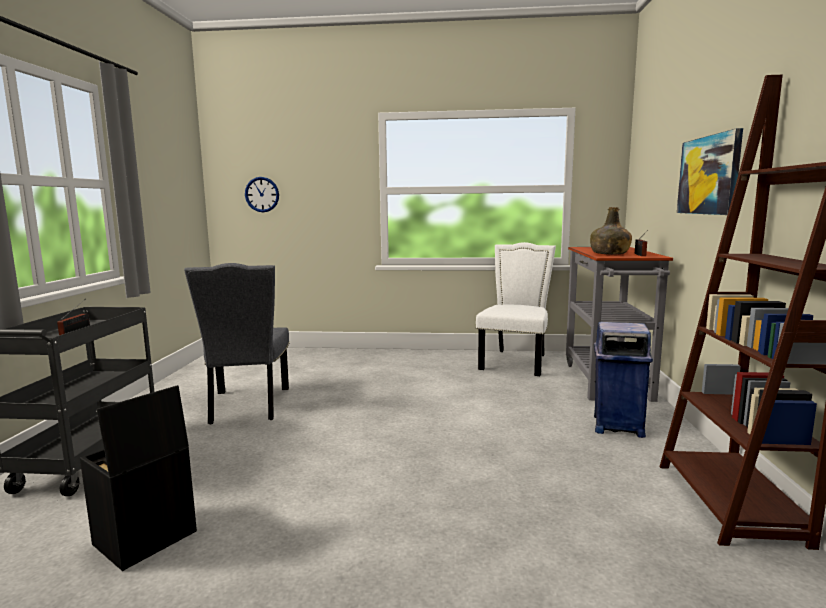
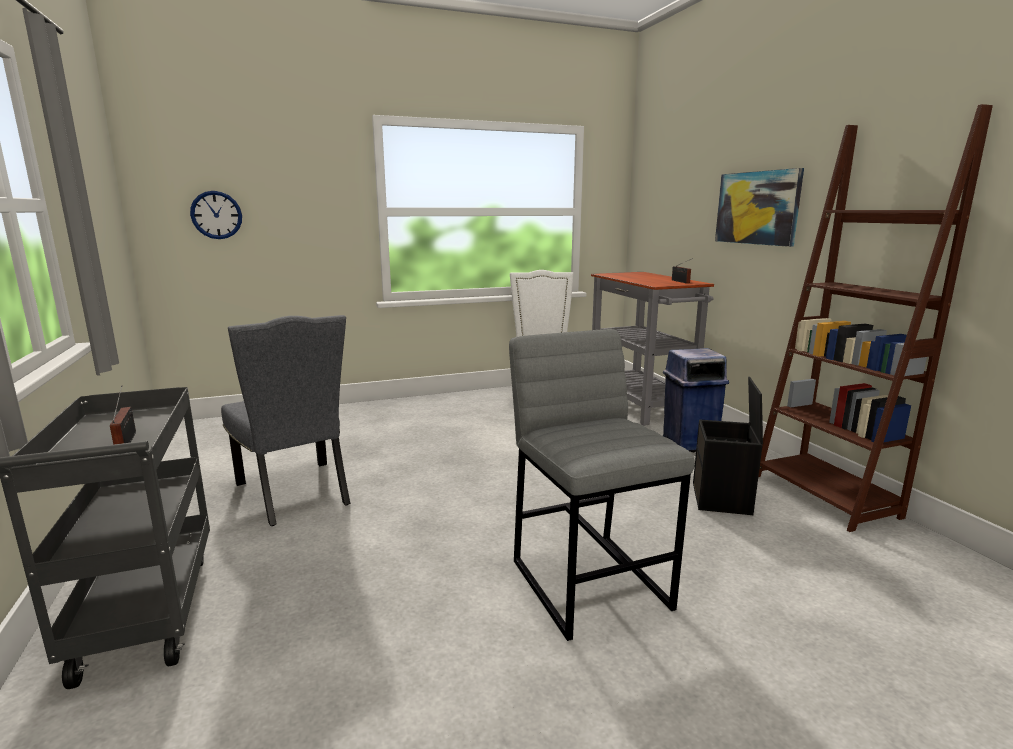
camera: 25 degrees left, 5 degrees up
black storage box [80,385,197,571] -> black storage box moved to [693,377,763,515]
green bottle [590,207,632,255] -> none
none -> grey chair [509,329,695,641]

